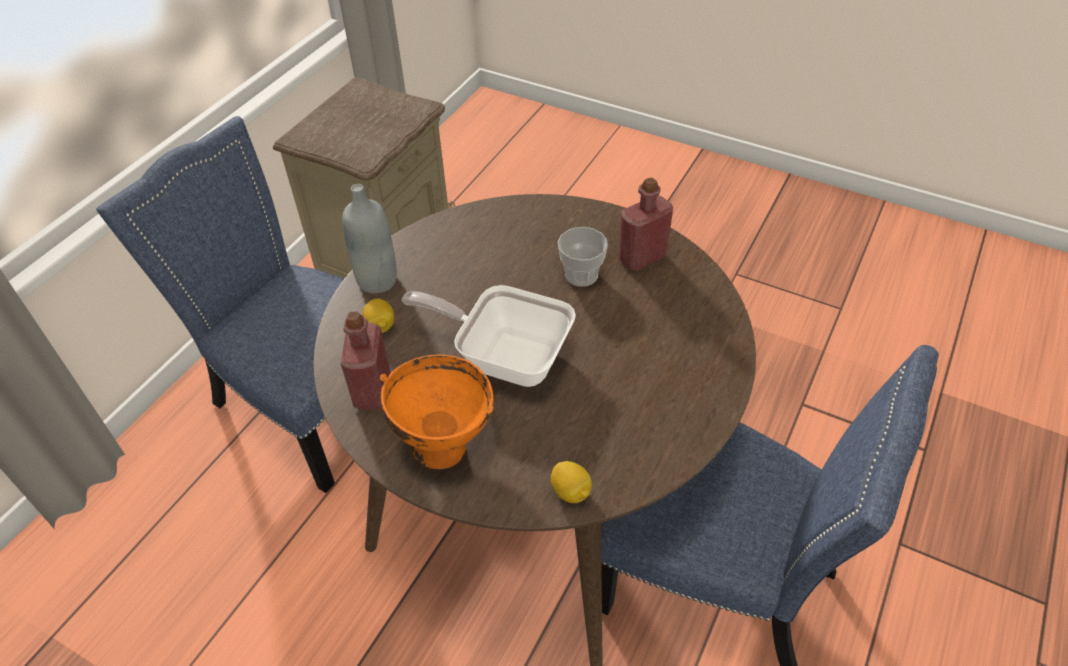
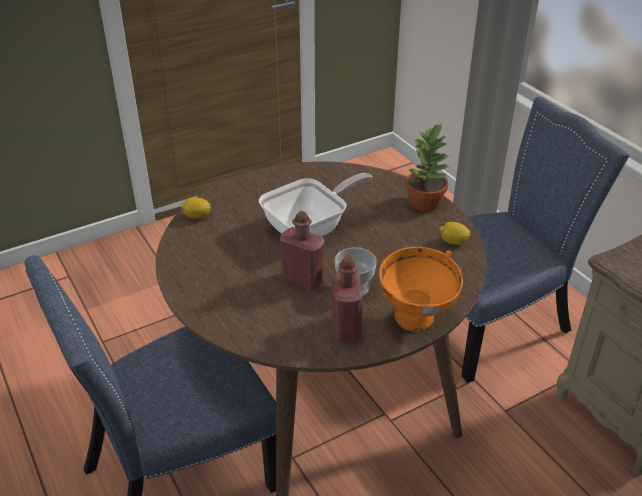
camera: 120 degrees right, 10 degrees down
red bottle [341,312,391,410] -> red bottle moved to [280,211,325,291]
grey bottle [342,184,397,293] -> potted plant [405,122,451,211]
lemon [362,299,394,333] -> lemon moved to [439,222,470,245]
orange bowl [380,355,494,470] -> orange bowl moved to [379,247,463,332]

